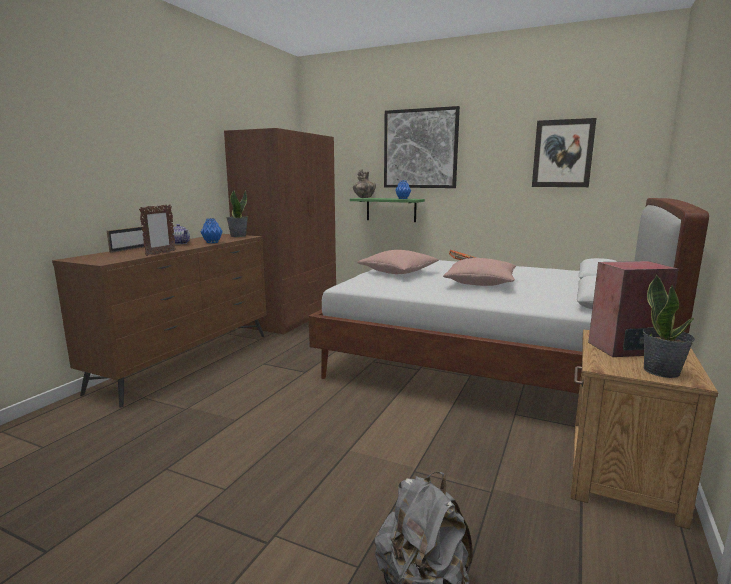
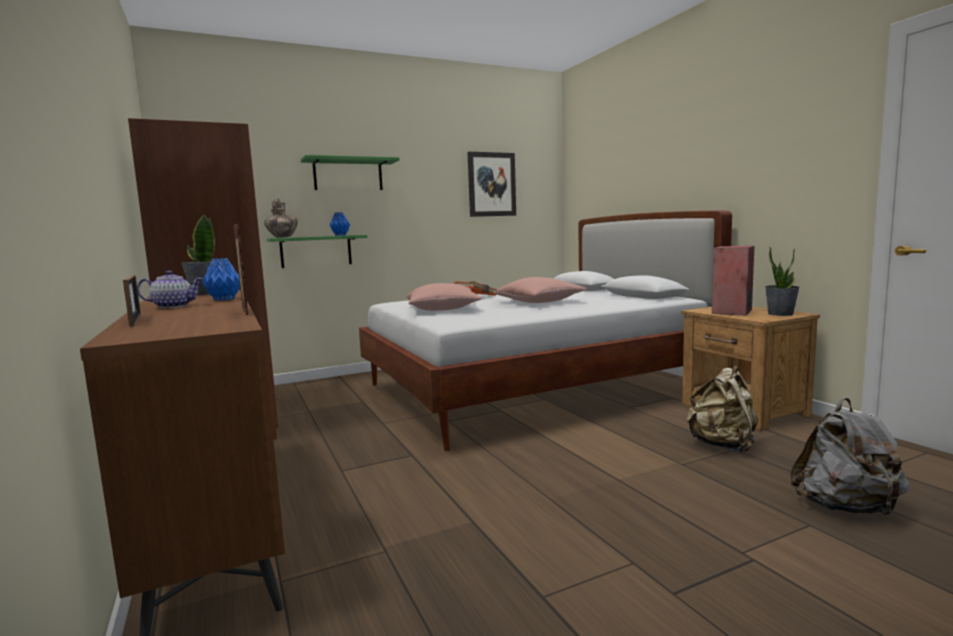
camera: 50 degrees left, 5 degrees down
picture [384,106,460,188] -> green shelf [301,155,400,190]
none -> beige backpack [686,366,758,453]

